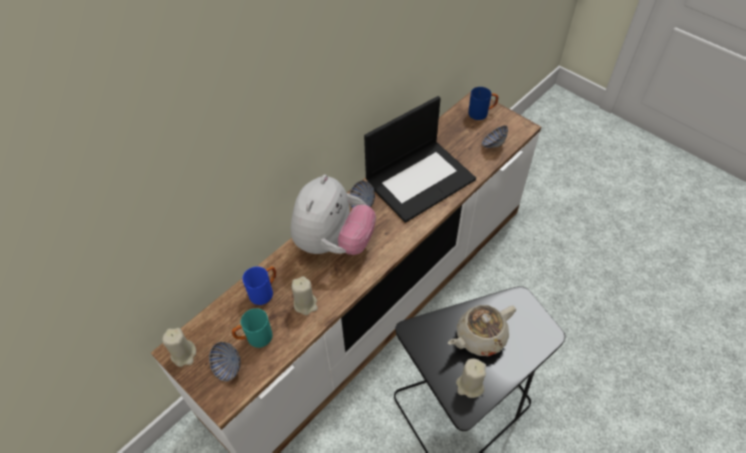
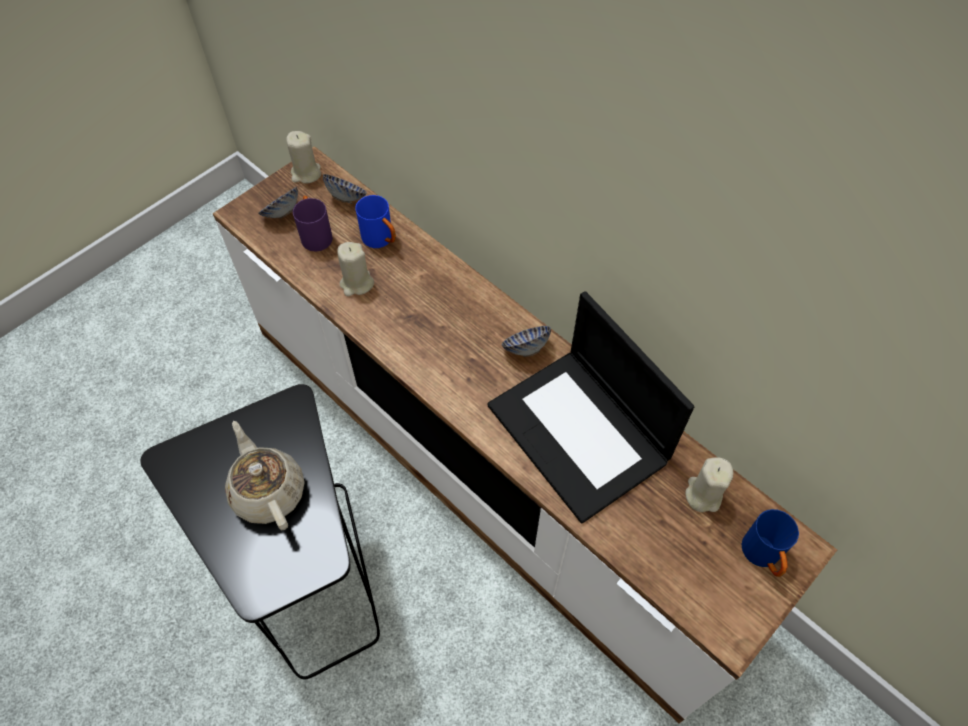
camera: 90 degrees right, 5 degrees up
turquoise mug [232,308,273,348] -> purple mug [293,196,333,252]
plush toy [290,175,376,255] -> none
beige candle [456,359,486,398] -> beige candle moved to [685,457,733,512]
bowl [482,125,508,148] -> bowl moved to [323,174,367,204]

